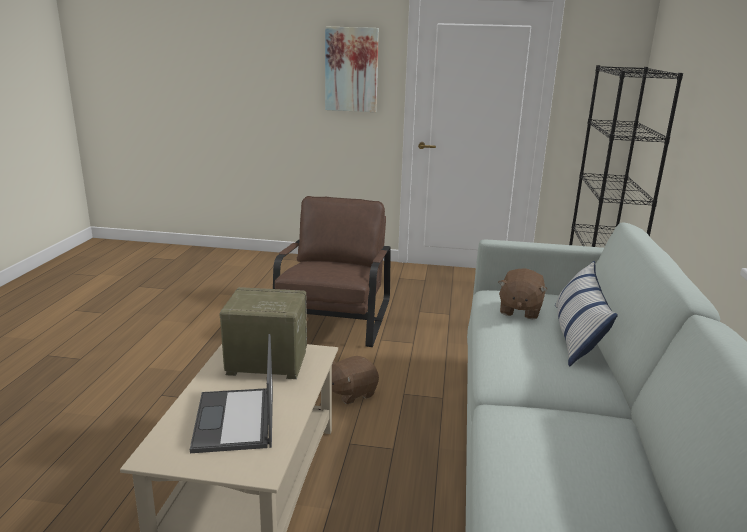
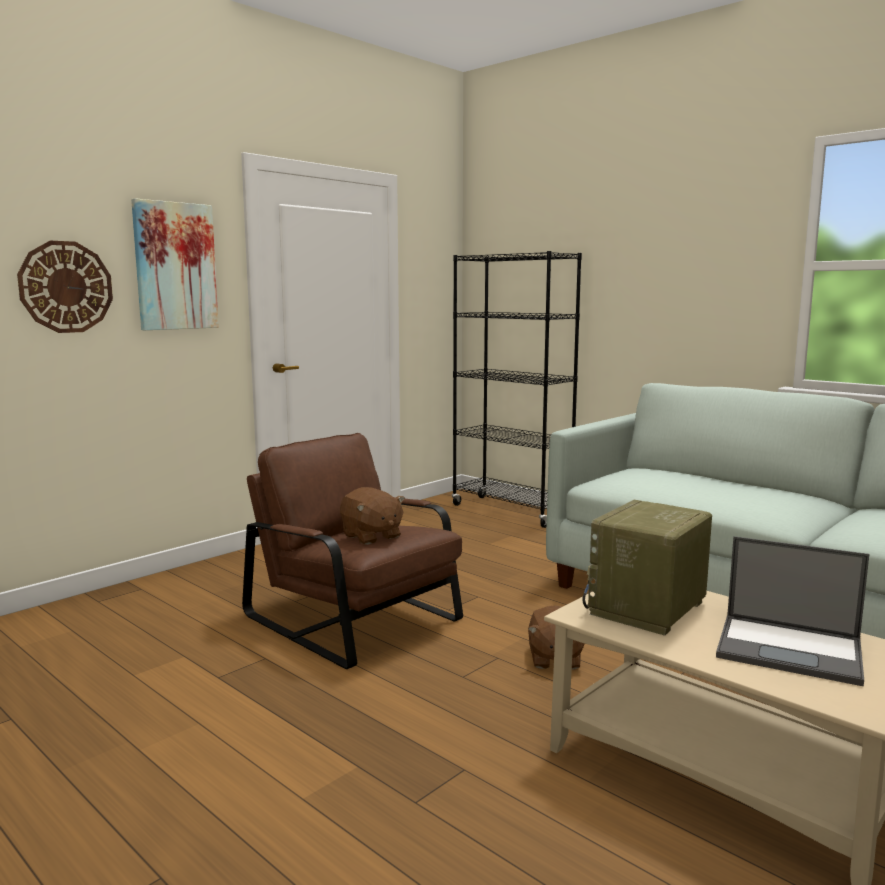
camera: 55 degrees left, 10 degrees down
brown plush toy [498,269,548,320] -> brown plush toy moved to [340,487,405,545]
pillow [555,261,618,367] -> none
none -> wall clock [17,241,113,333]

